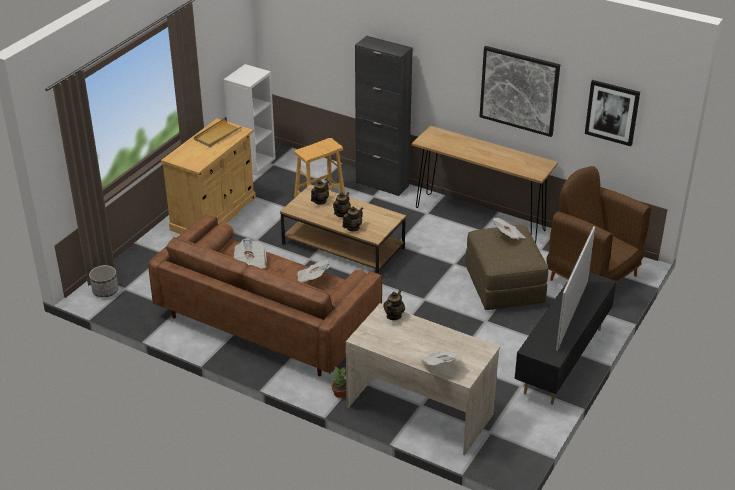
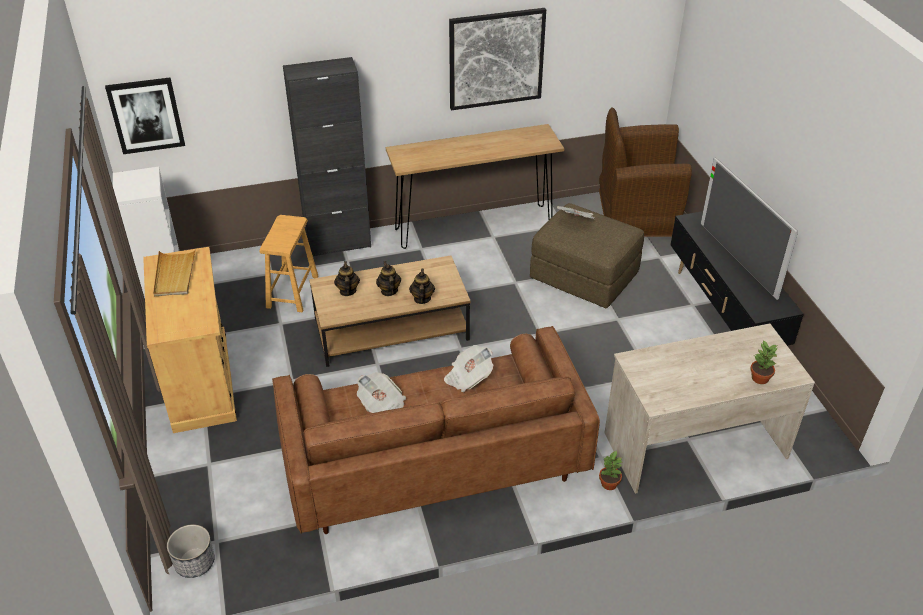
camera: 45 degrees left, 5 degrees up
teapot [383,290,405,320] -> none
newspaper [421,351,461,365] -> potted plant [751,341,778,384]
picture [585,80,640,146] -> picture moved to [105,77,185,154]

